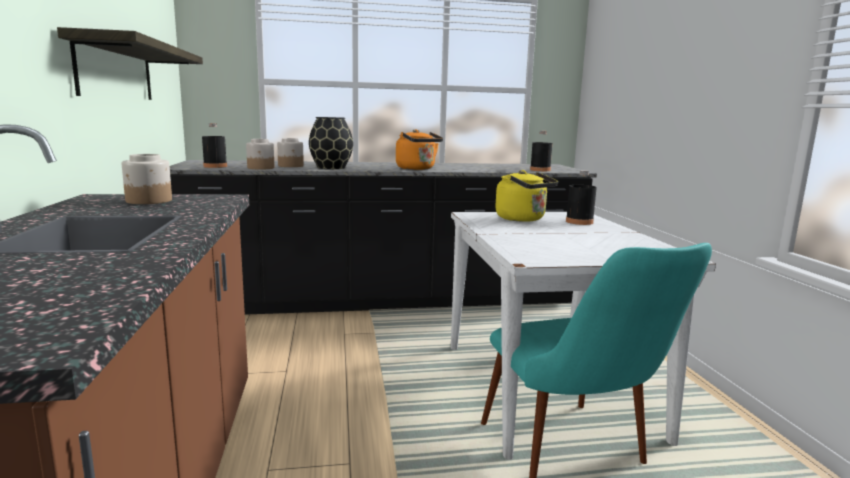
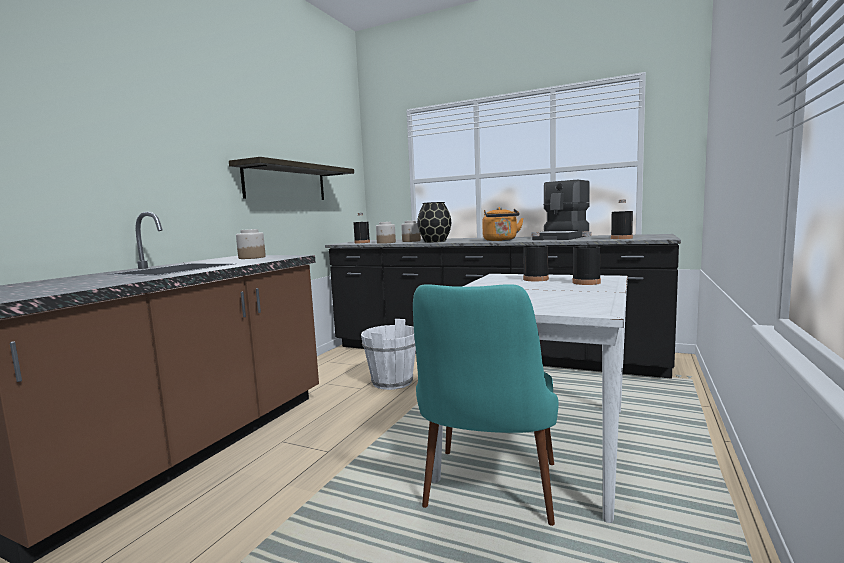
camera: 35 degrees right, 5 degrees down
yellow kettle [495,170,558,222] -> black bottle [523,232,549,281]
none -> white bucket [361,319,416,390]
none -> coffee machine [532,180,590,240]

